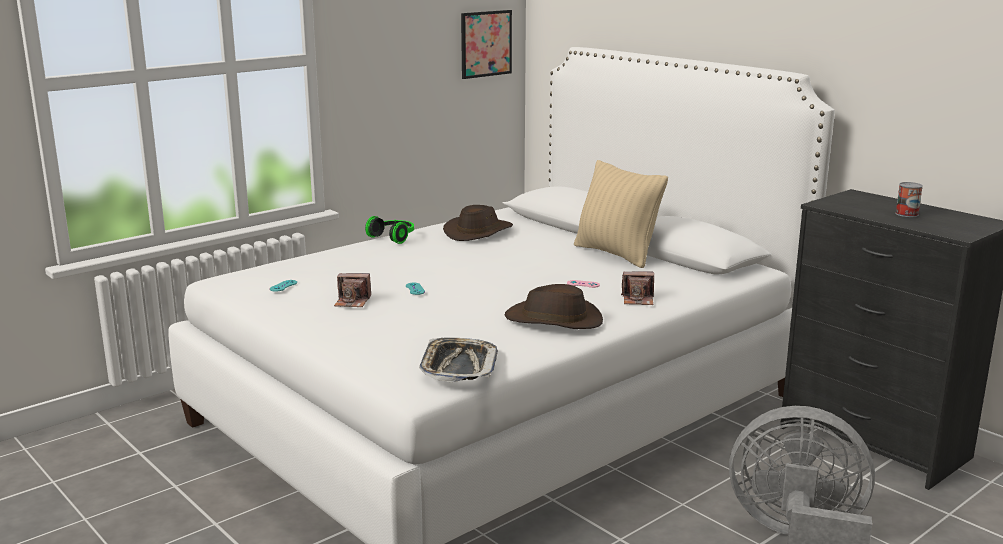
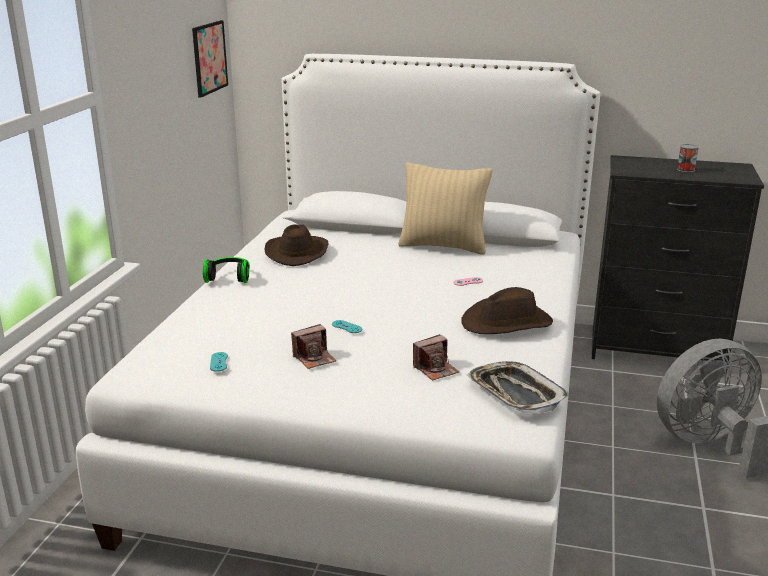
camera: 35 degrees left, 5 degrees up
camera [621,271,654,305] -> camera moved to [413,334,459,380]

